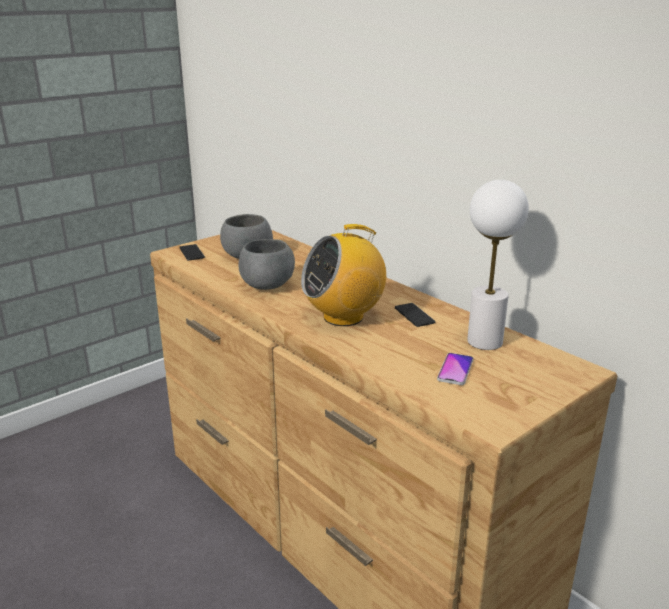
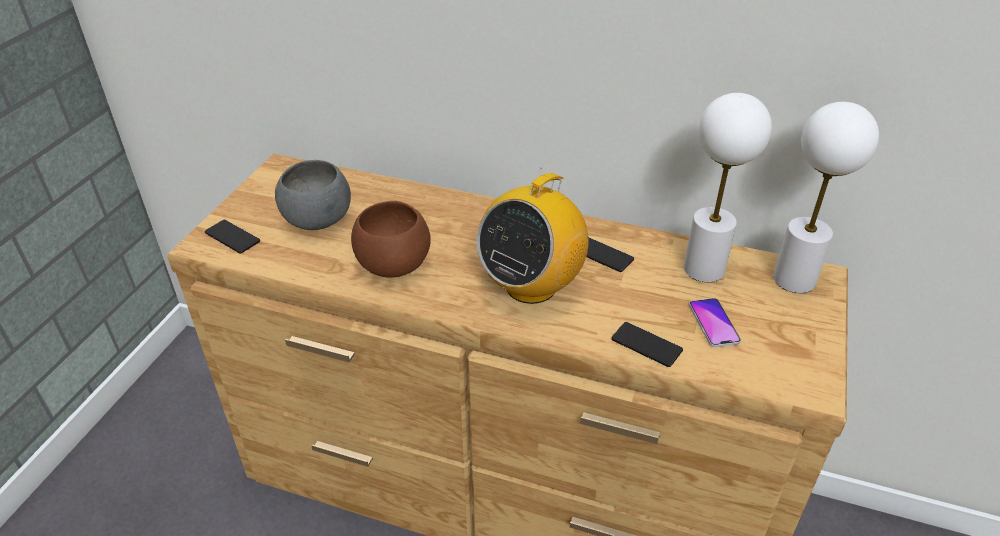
camera: 30 degrees left, 15 degrees up
grey bowl [238,239,295,290] -> brown bowl [351,201,431,278]
none -> phone [612,322,683,367]
none -> white table lamp [773,102,879,293]

